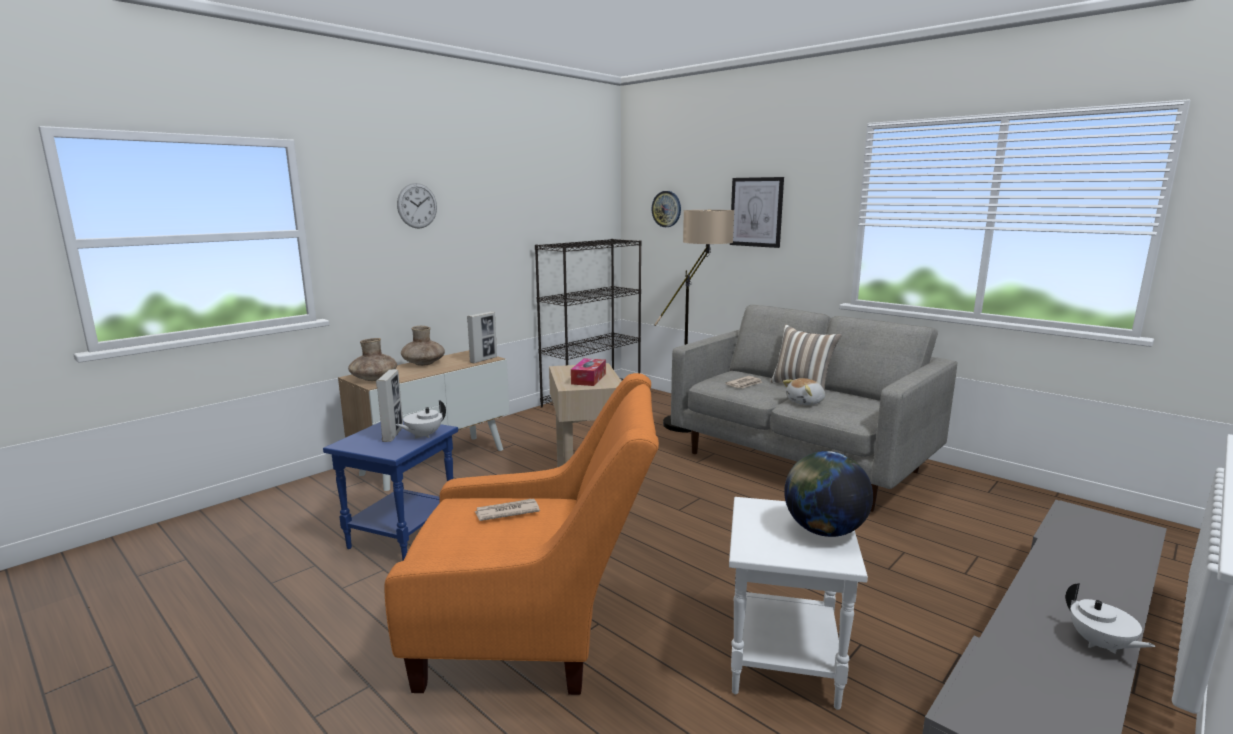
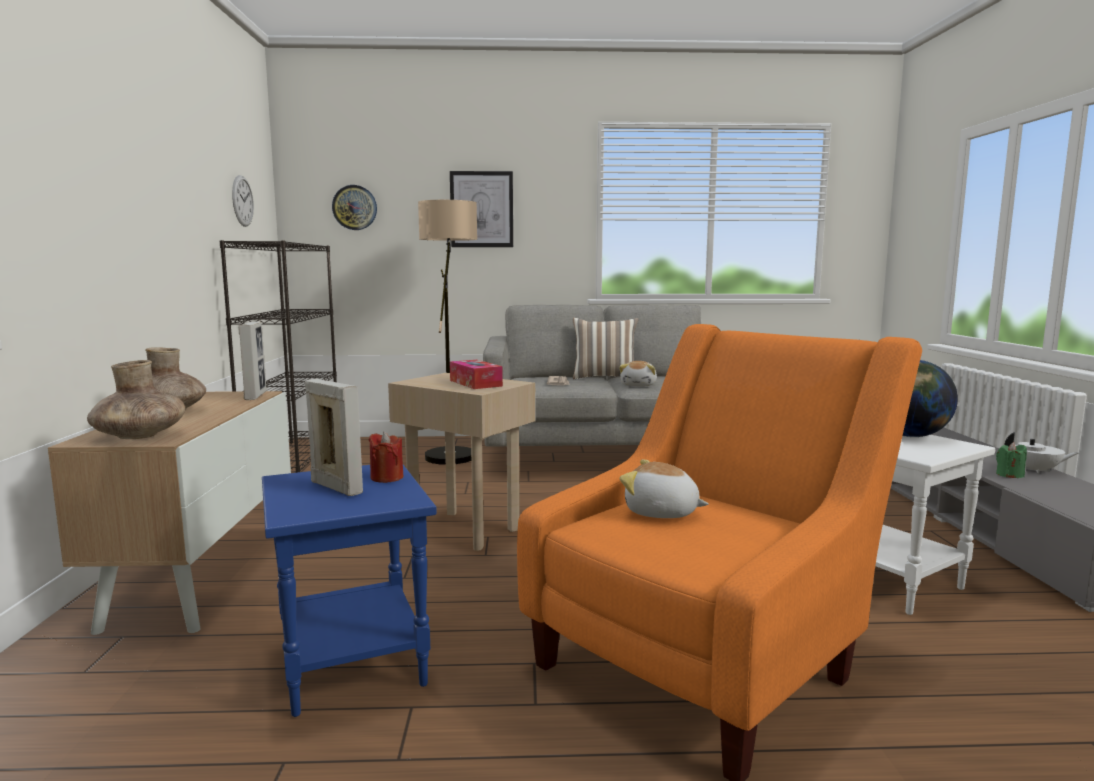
camera: 45 degrees left, 5 degrees down
white teapot [395,400,446,439] -> red candle [369,432,403,483]
wall clock [397,183,437,229] -> wall clock moved to [232,175,254,227]
newspaper [474,499,540,521] -> plush toy [620,459,708,518]
none -> green candle [996,442,1027,478]

